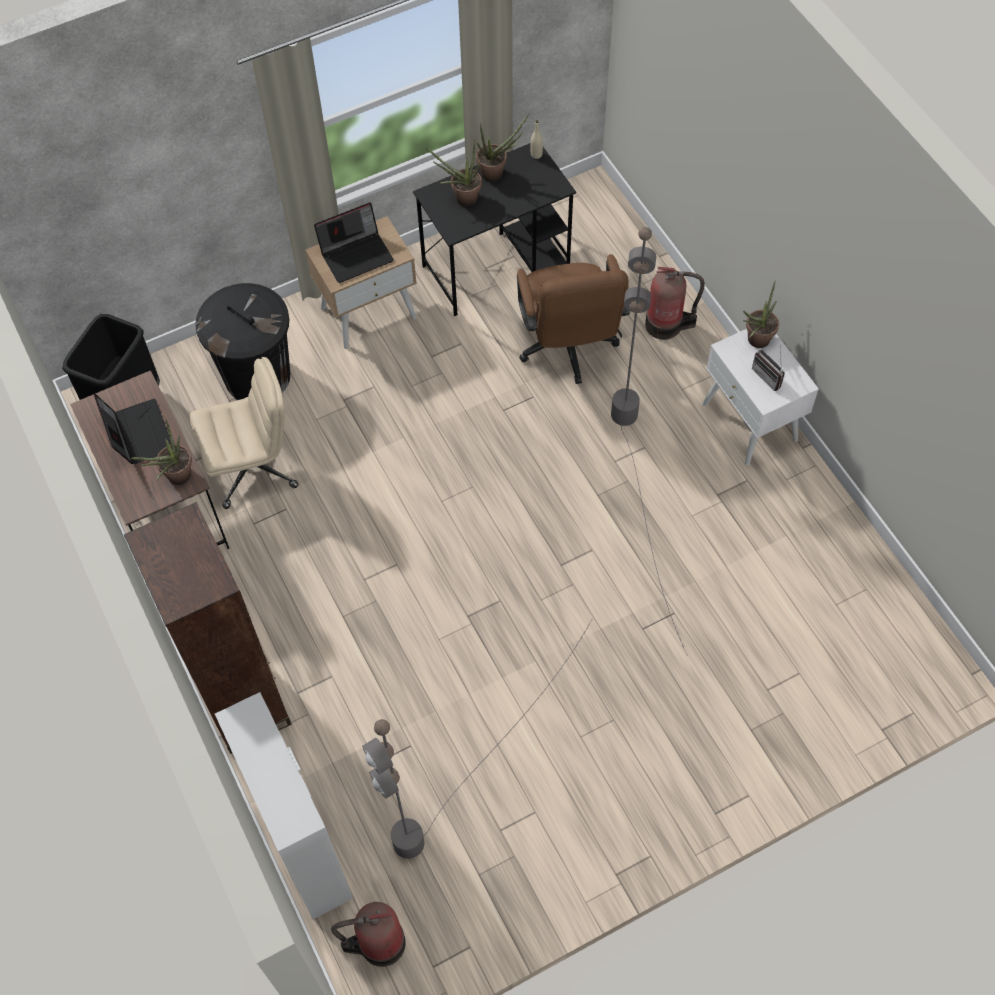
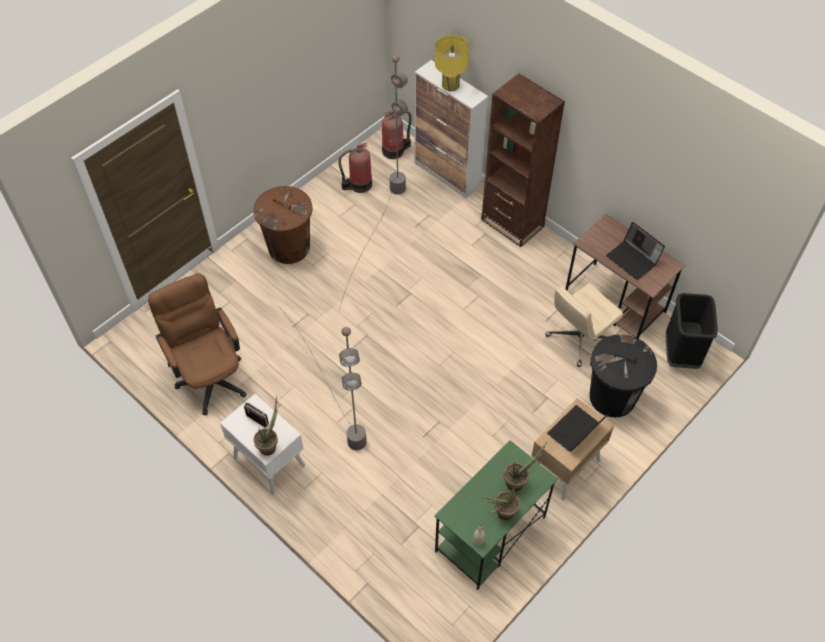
camera: 160 degrees right, 5 degrees down
potted plant [131,417,192,485] -> none
black desk [413,143,576,316] -> green desk [434,440,558,590]
brown office chair [517,254,630,384] -> brown office chair moved to [148,273,247,415]
fire extinguisher [645,267,705,340] -> fire extinguisher moved to [338,142,372,193]
none -> brown trash can [253,186,313,264]
none -> yellow table lamp [435,34,470,91]

